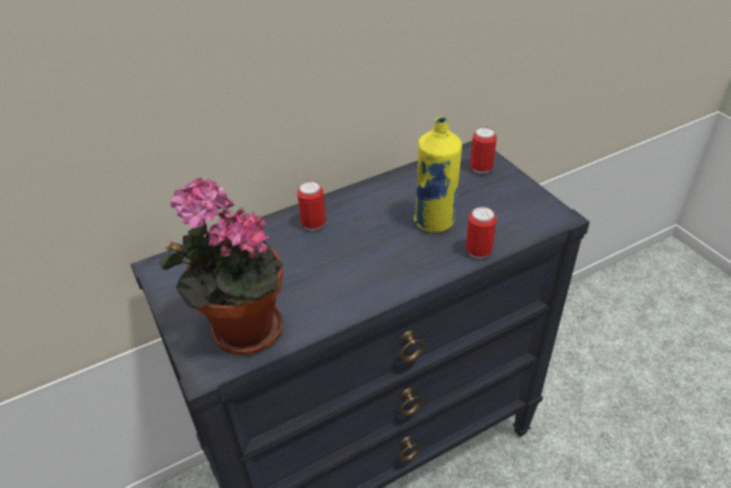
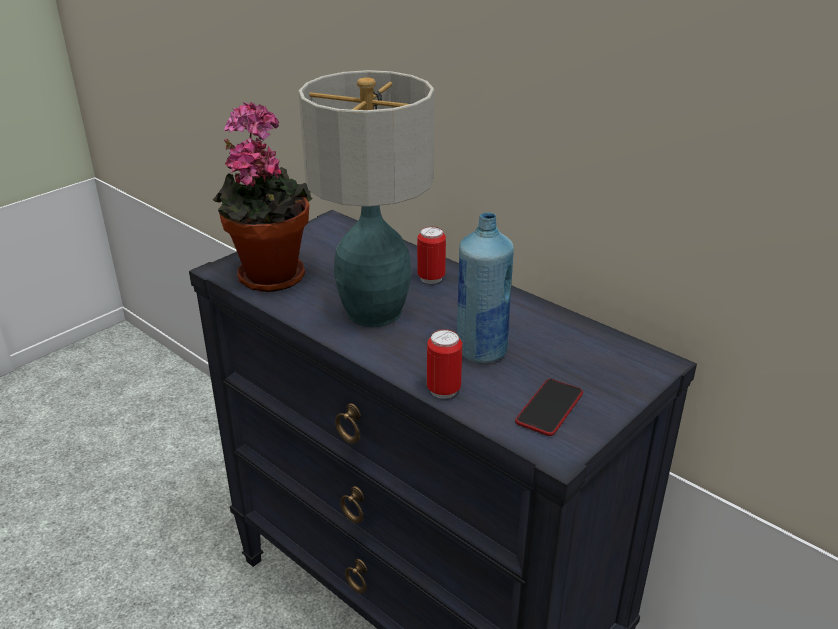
camera: 70 degrees right, 10 degrees down
yellow bottle [414,116,462,232] -> blue bottle [457,212,514,363]
can [470,127,497,174] -> none
none -> table lamp [298,70,435,327]
none -> phone [515,379,583,436]

